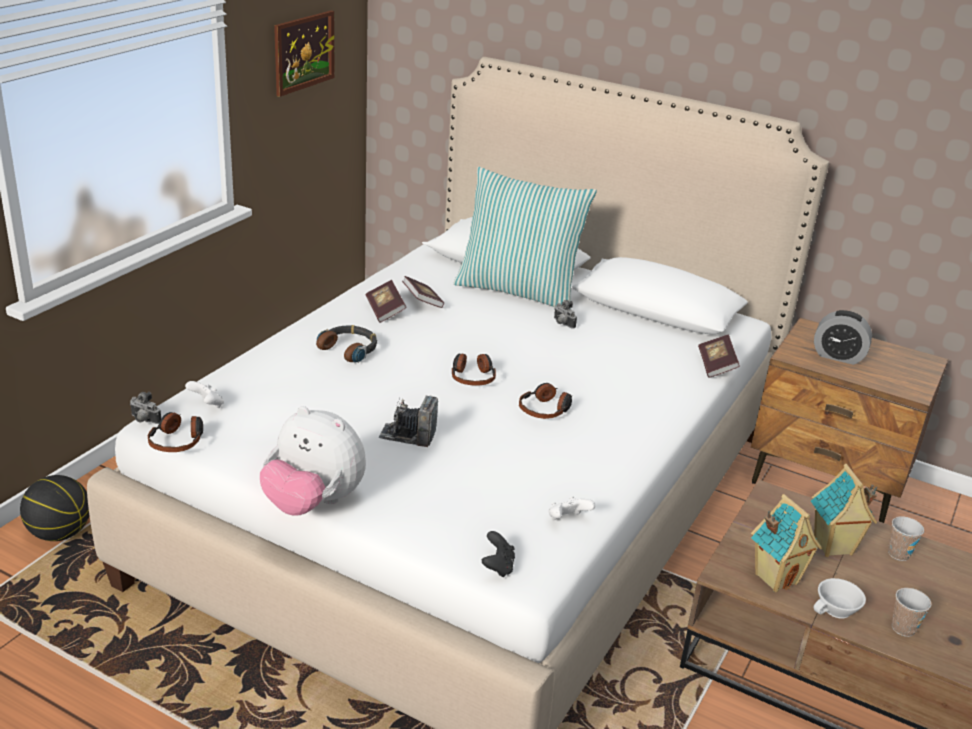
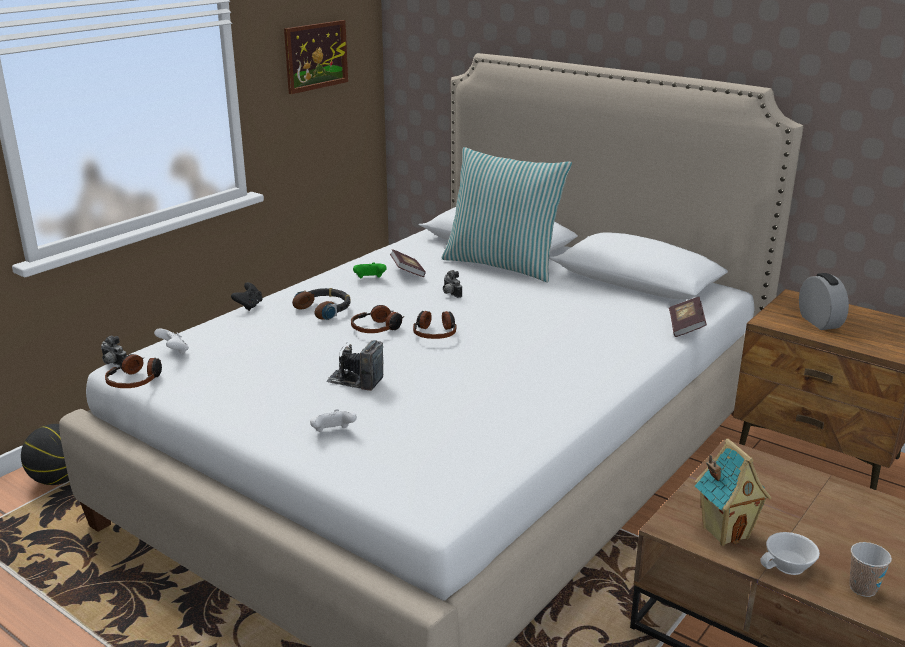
camera: 10 degrees right, 5 degrees down
plush toy [260,406,366,516] -> none
book [365,280,407,323] -> green game controller [353,262,387,278]
black game controller [482,531,515,577] -> black game controller moved to [231,282,263,311]
headphones [519,383,572,419] -> headphones moved to [351,305,404,333]
white game controller [548,497,595,520] -> white game controller moved to [310,409,357,432]
camera [554,300,577,329] -> camera moved to [443,270,462,298]
toy house [811,464,877,557] -> none
alarm clock [814,310,872,365] -> alarm clock turned 135 degrees counterclockwise [799,273,849,330]
cup [888,516,924,561] -> none

